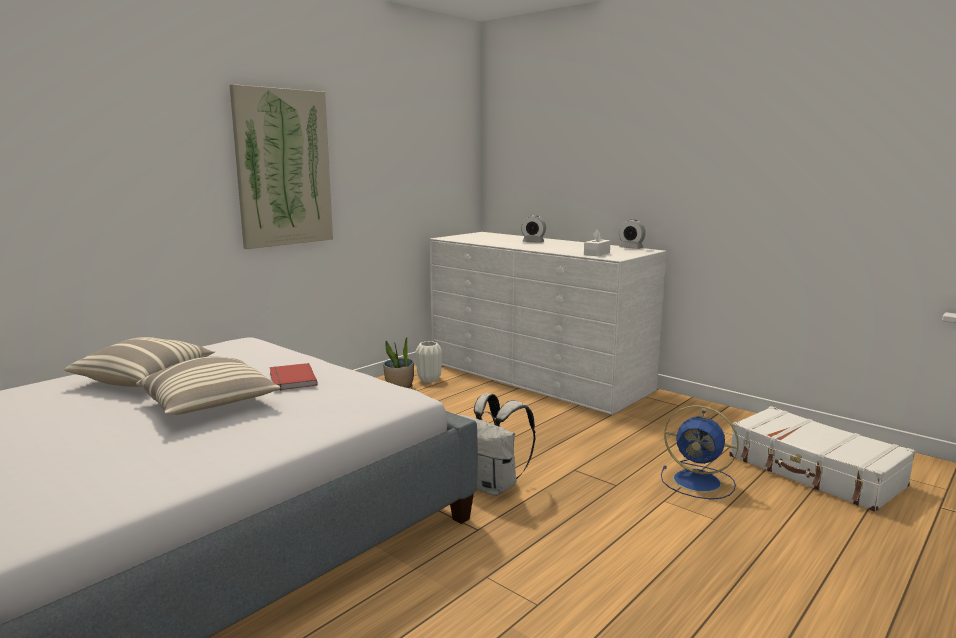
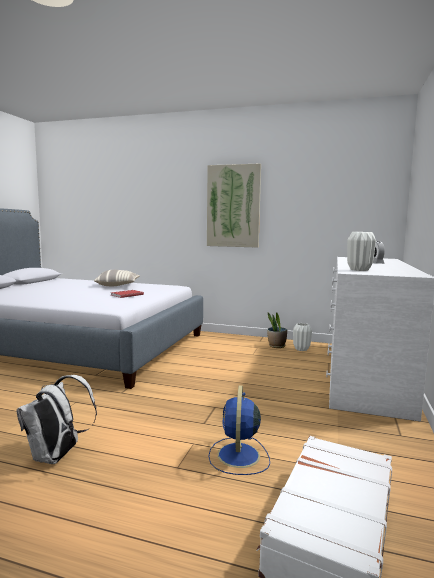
camera: 65 degrees right, 5 degrees down
pillow [136,357,281,415] -> none
white backpack [456,393,536,496] -> white backpack moved to [16,375,97,464]
white tissue box [584,229,611,256] -> white vase [347,232,376,271]
alarm clock [619,219,646,249] -> none

